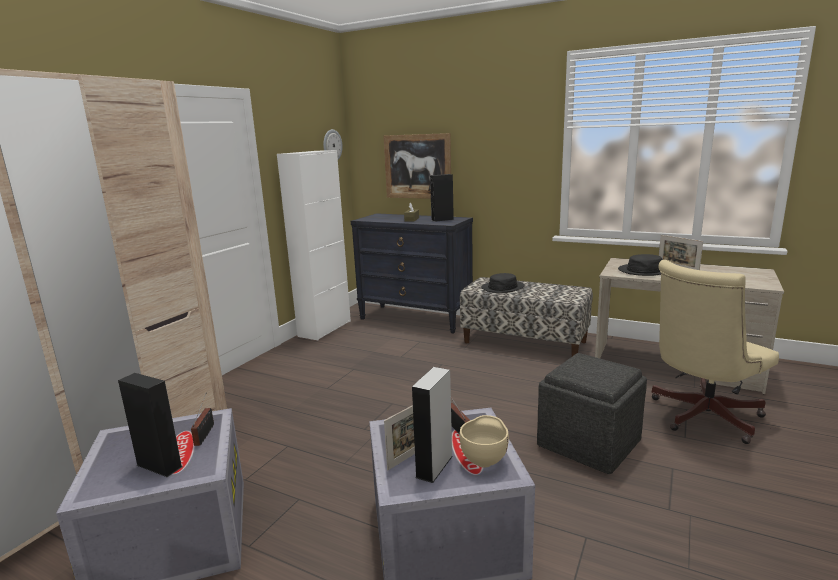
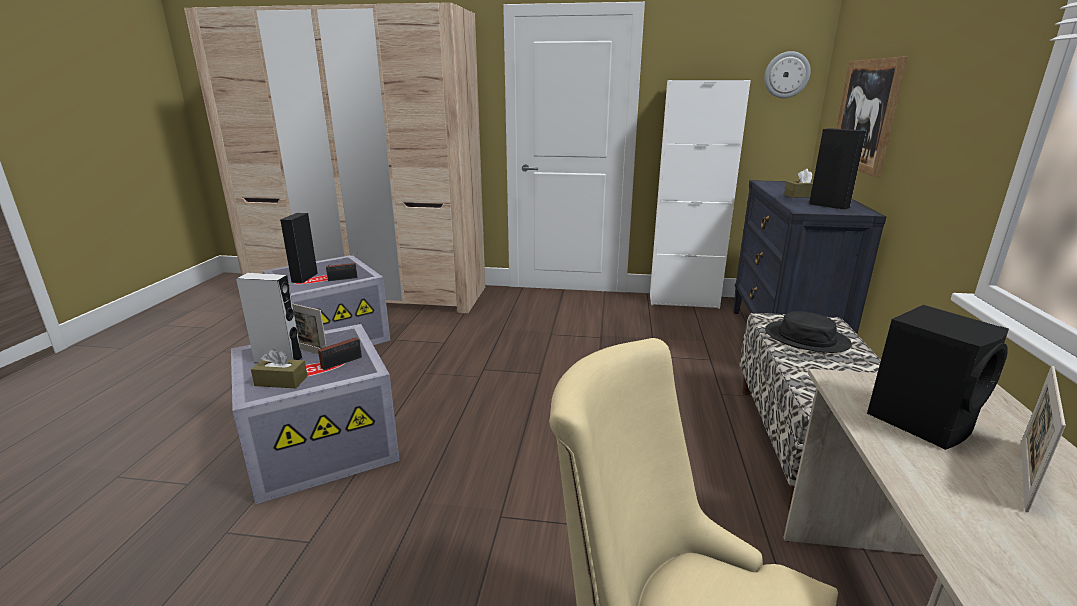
camera: 70 degrees right, 5 degrees up
beige bowl [459,415,509,468] -> brown tissue box [251,349,308,388]
grey ottoman [537,353,647,474] -> none
black hat [618,254,662,276] -> black speaker [867,305,1009,450]

